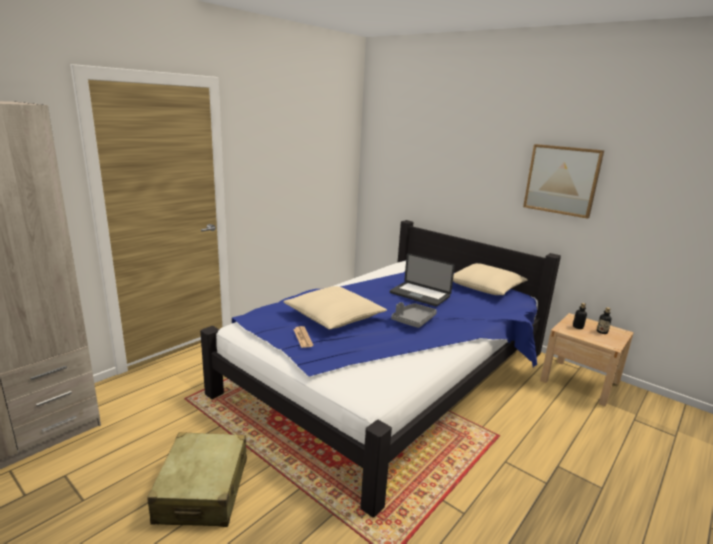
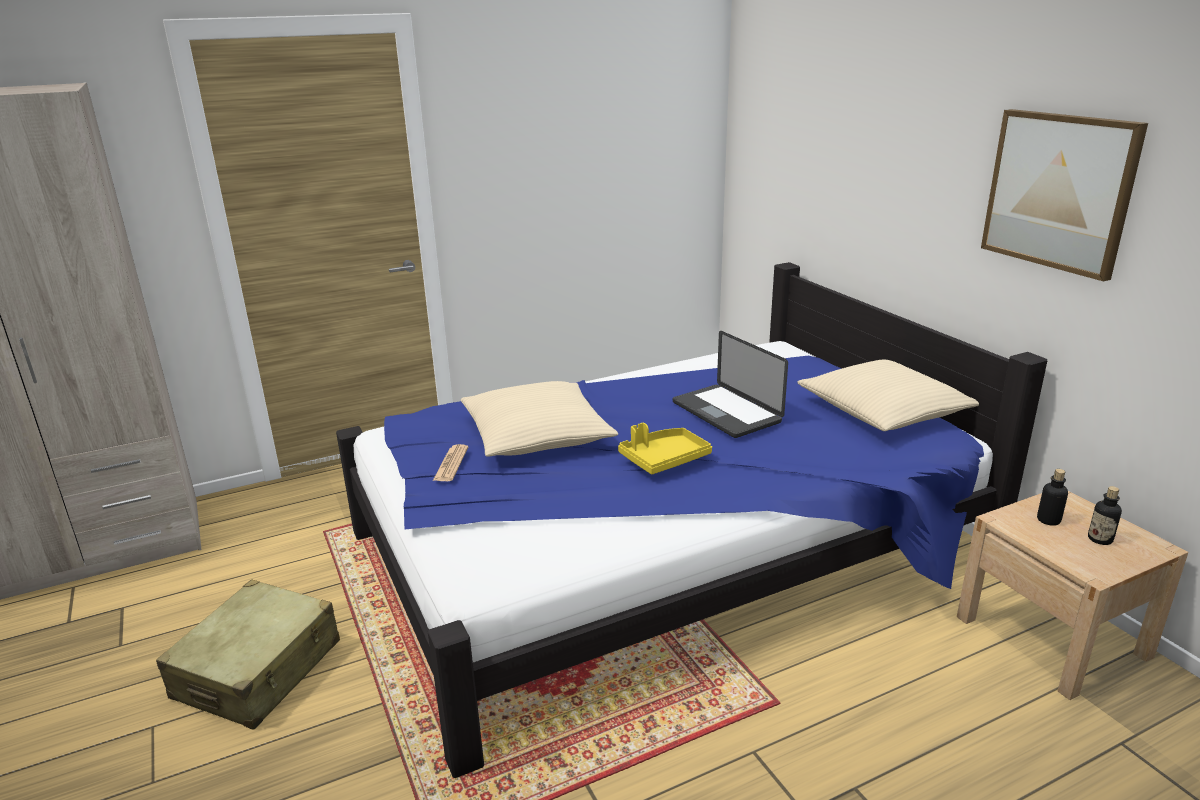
camera: 25 degrees right, 5 degrees up
grey tray [391,302,437,328] -> yellow tray [618,423,712,474]

